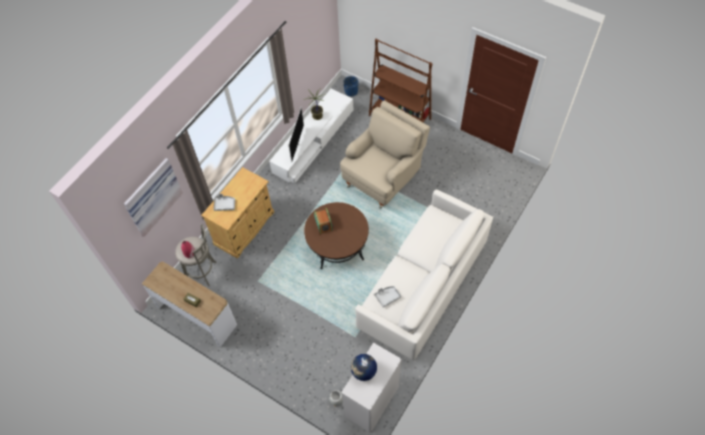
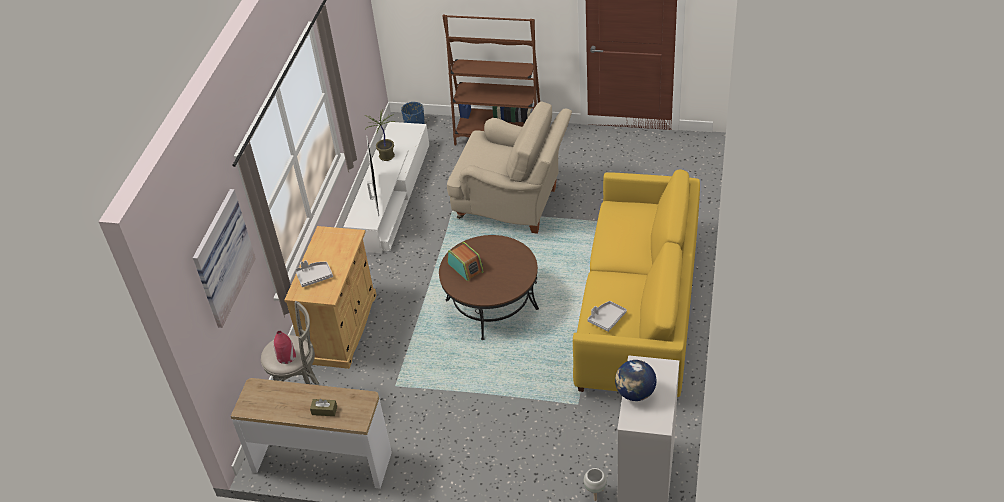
camera: 20 degrees left, 15 degrees down
beige armchair [340,100,430,209] -> beige armchair turned 90 degrees clockwise [447,101,572,234]
white sofa [355,189,493,360] -> yellow sofa [573,170,700,397]

